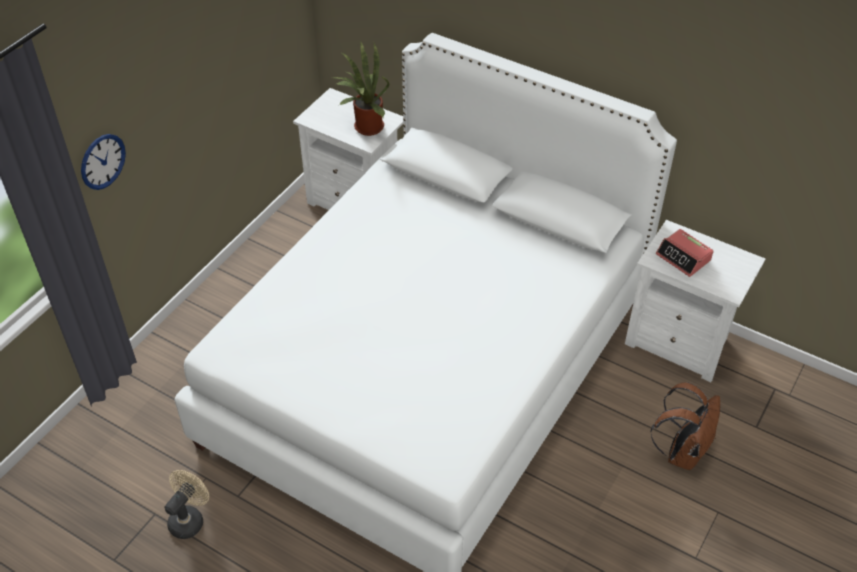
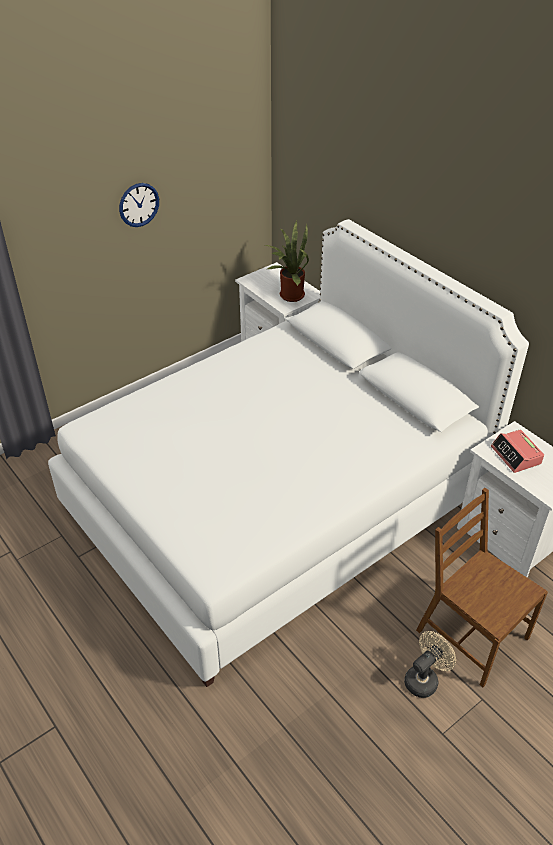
camera: 20 degrees right, 5 degrees down
wall clock [81,134,126,190] -> wall clock moved to [119,183,159,227]
beige fan [164,470,209,539] -> beige fan moved to [404,631,456,698]
brown backpack [650,382,720,470] -> brown chair [416,488,548,687]

